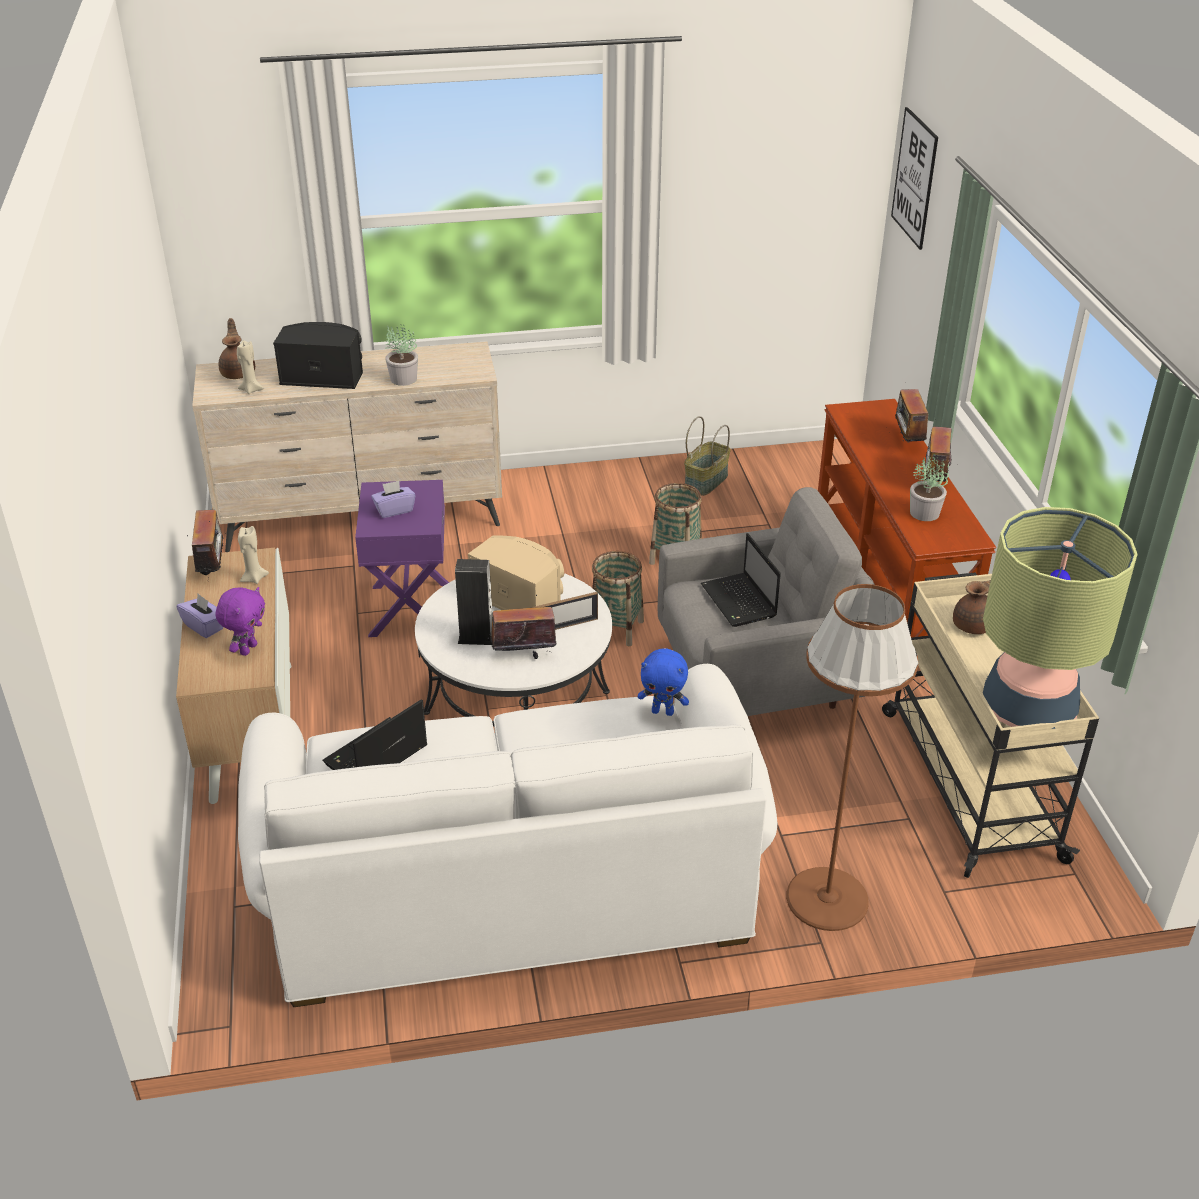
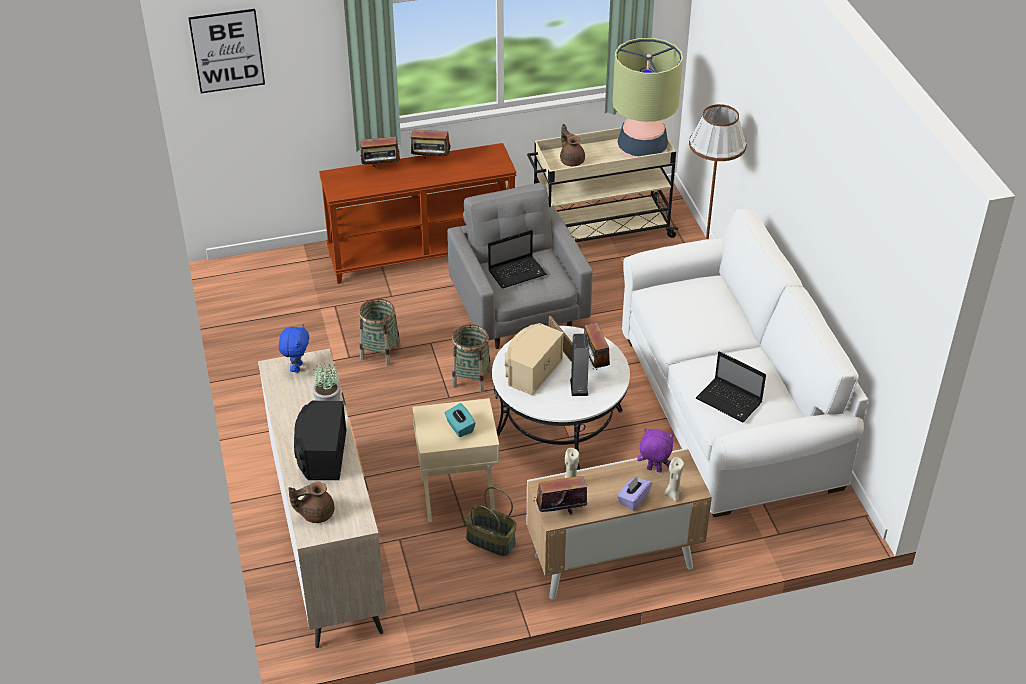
camera: 95 degrees left, 5 degrees up
beige candle [237,340,264,394] -> beige candle moved to [664,457,684,501]
purple side table [355,480,449,637] -> beige side table [413,398,500,522]
purple tissue box [371,481,416,518] -> turquoise tissue box [444,403,475,437]
blue plush toy [637,648,689,716] -> blue plush toy moved to [279,325,309,373]
basket [684,416,731,496] -> basket moved to [465,487,517,556]
potted plant [910,454,949,521] -> none

